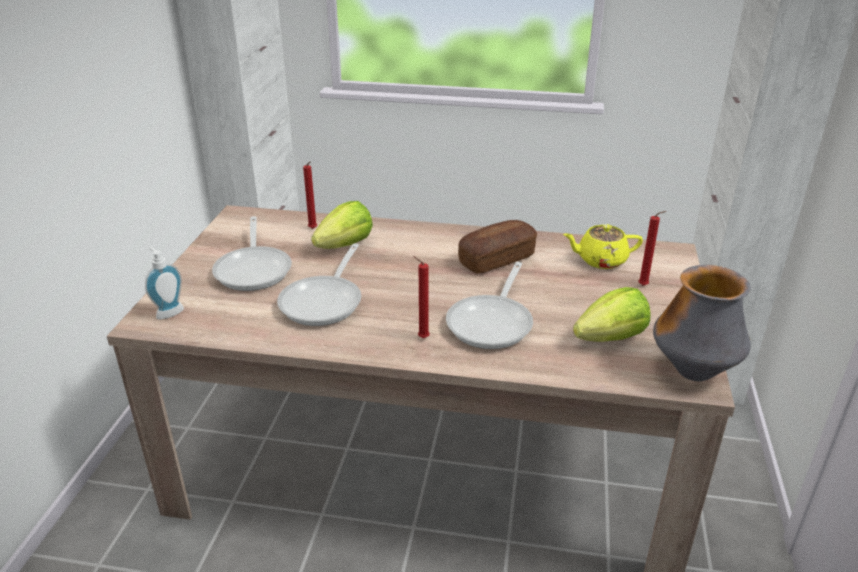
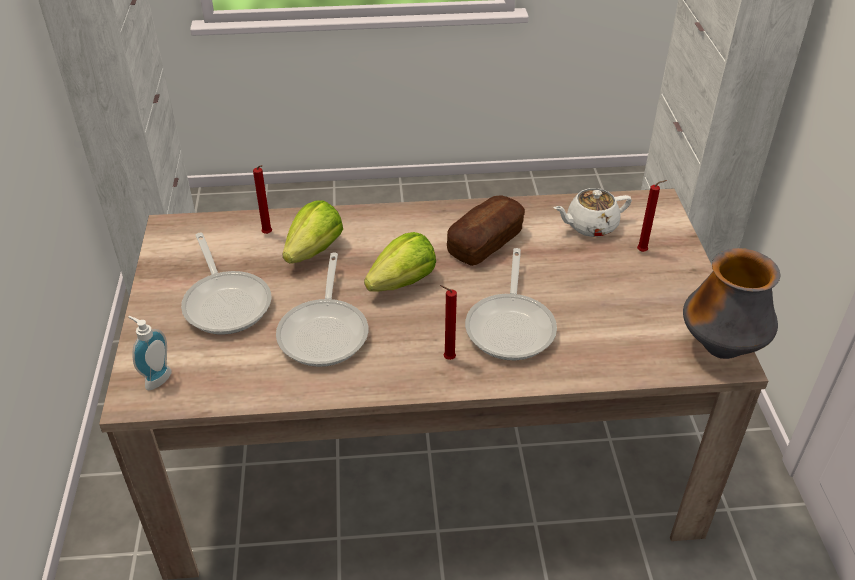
camera: 15 degrees left, 10 degrees up
yellow teapot [563,224,643,269] -> white teapot [554,188,632,237]
lettuce [573,287,651,342] -> lettuce moved to [364,232,436,292]

